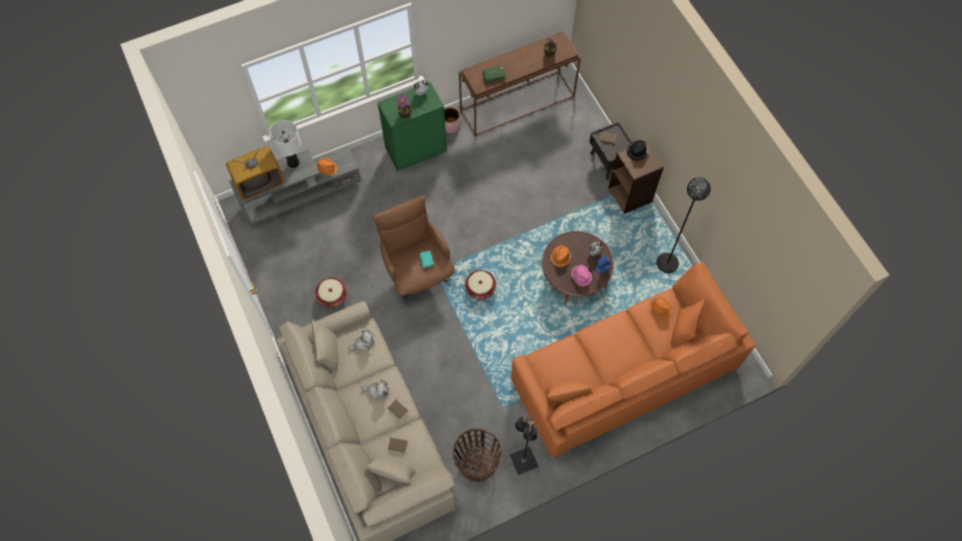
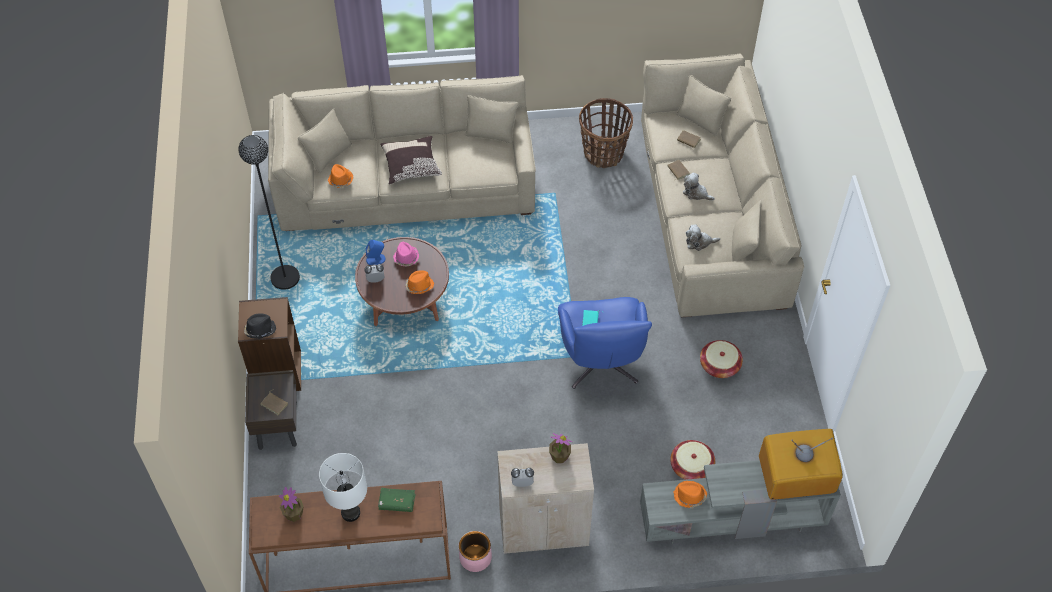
camera: 160 degrees left, 10 degrees down
white table lamp [269,120,301,167] -> white table lamp moved to [319,453,367,522]
brown armchair [373,196,455,300] -> blue armchair [558,297,652,389]
green cabinet [377,82,447,171] -> beige cabinet [497,443,594,554]
basket [465,270,496,299] -> basket moved to [670,440,715,480]
black floor lamp [510,417,538,475] -> none
orange sofa [511,262,756,458] -> beige sofa [268,75,536,231]
none -> pillow [380,136,442,184]

